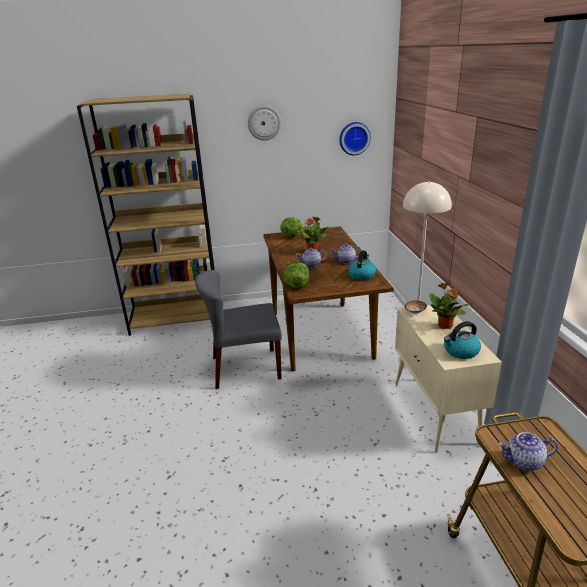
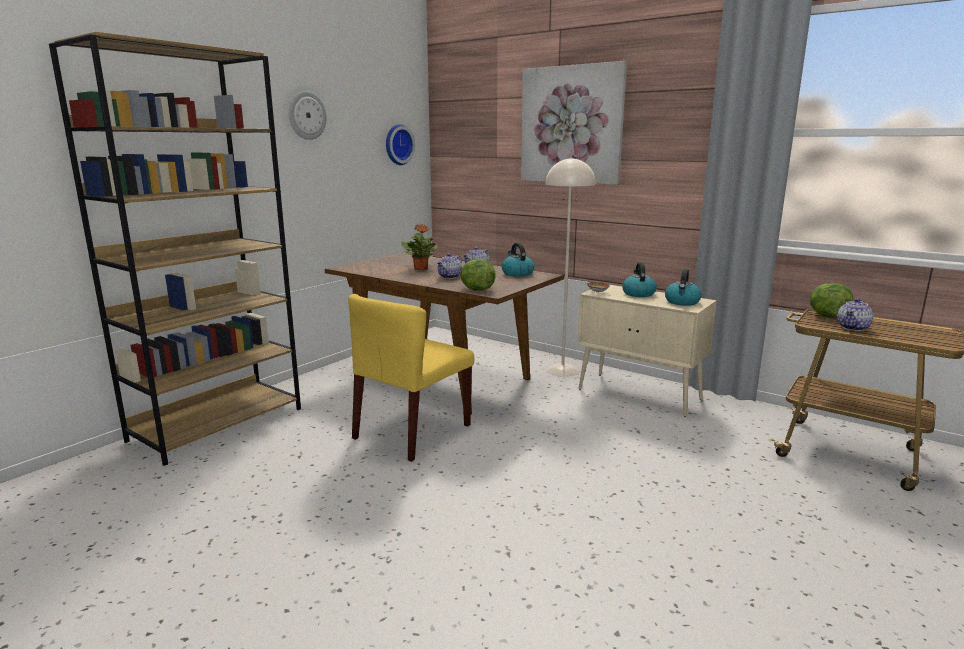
camera: 45 degrees left, 10 degrees down
grey chair [195,270,282,389] -> yellow chair [348,294,474,462]
lettuce [280,217,302,237] -> lettuce moved to [810,283,854,318]
potted plant [429,283,470,329] -> kettle [622,263,657,297]
none -> picture [521,61,627,185]

